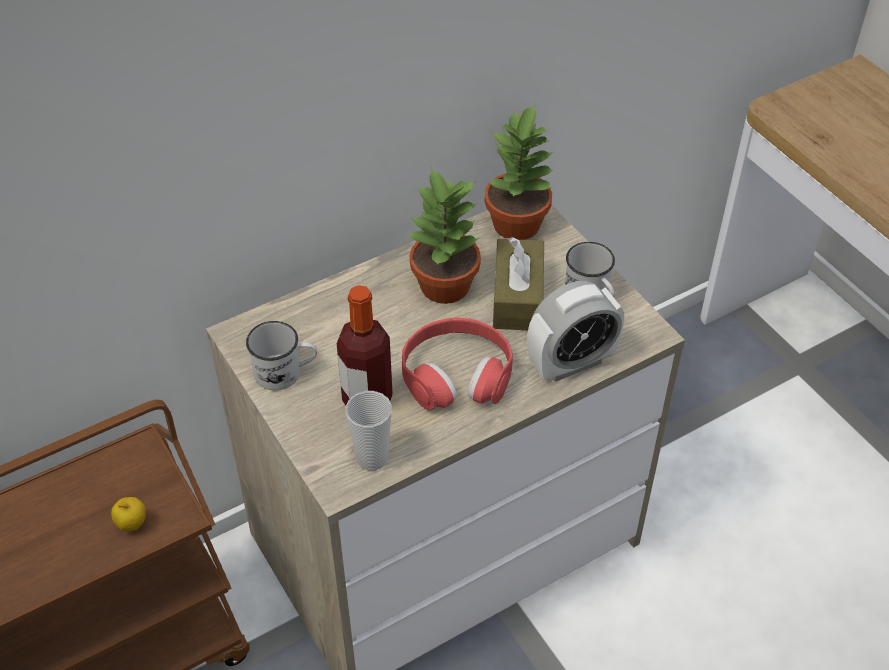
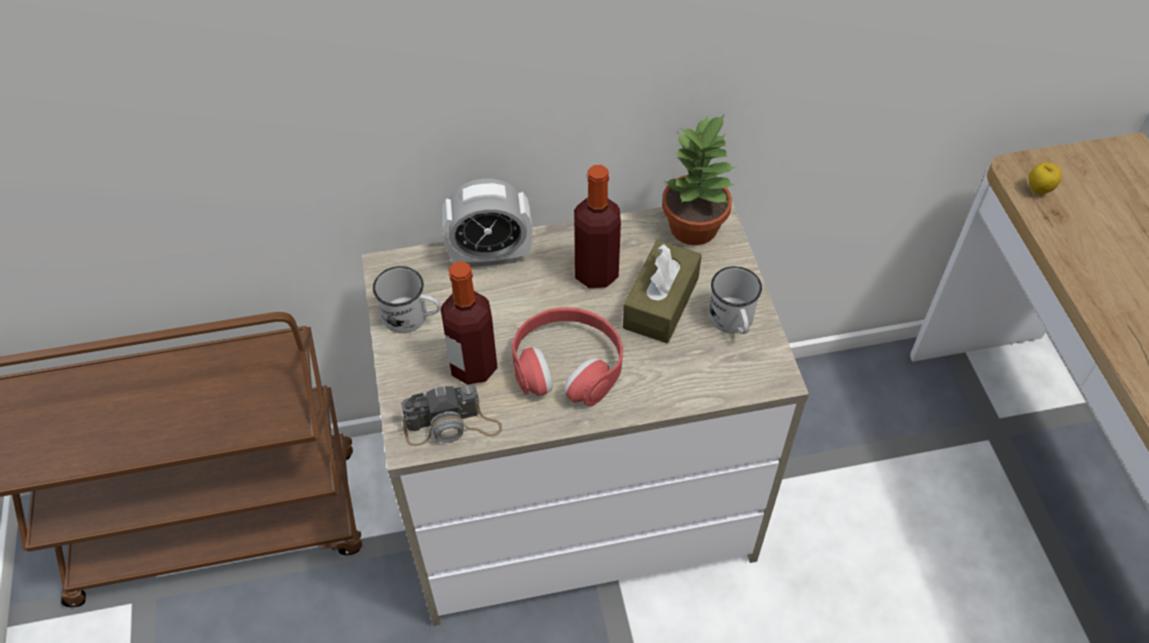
camera: 20 degrees right, 5 degrees up
apple [111,497,146,532] -> apple moved to [1029,162,1062,194]
cup [346,391,392,471] -> camera [401,385,502,446]
potted plant [406,168,481,304] -> bottle [574,165,621,288]
alarm clock [527,281,624,382] -> alarm clock moved to [442,179,532,267]

